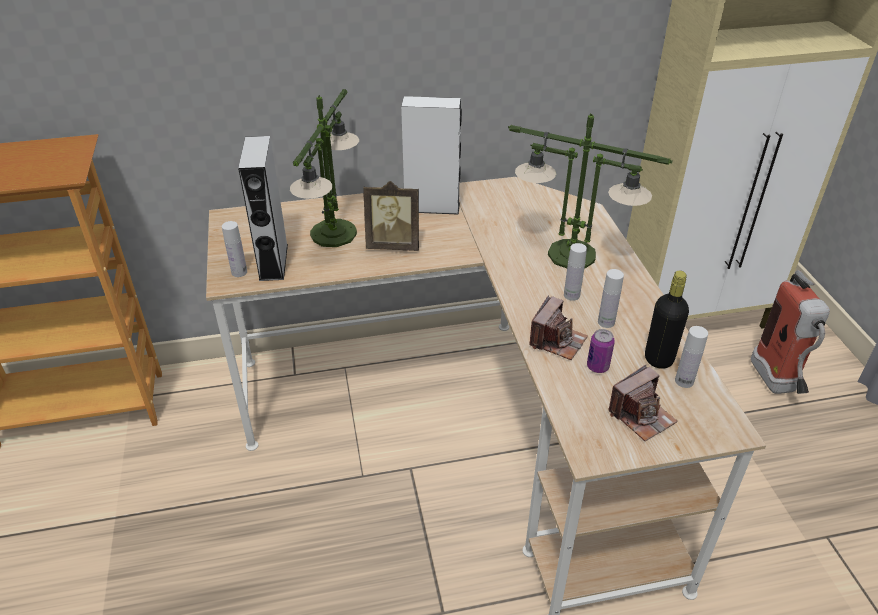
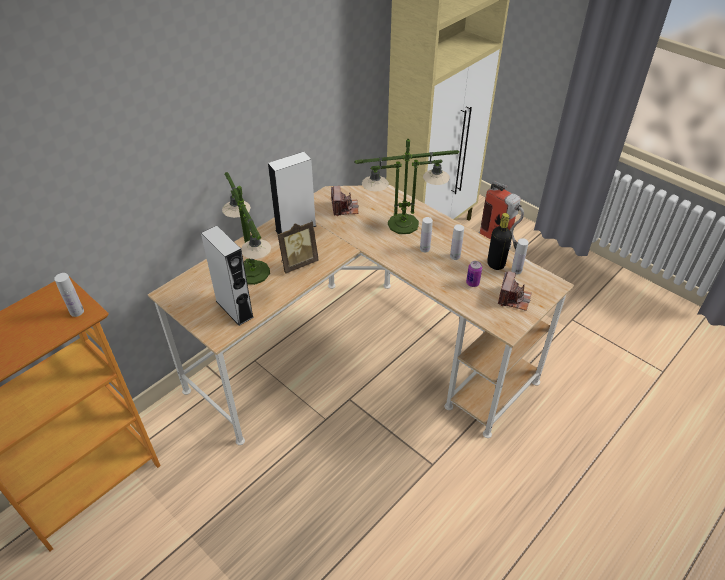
camera: 35 degrees left, 5 degrees up
white bottle [222,221,247,277] -> white bottle moved to [54,273,84,317]
camera [529,295,588,360] -> camera moved to [331,186,359,216]

